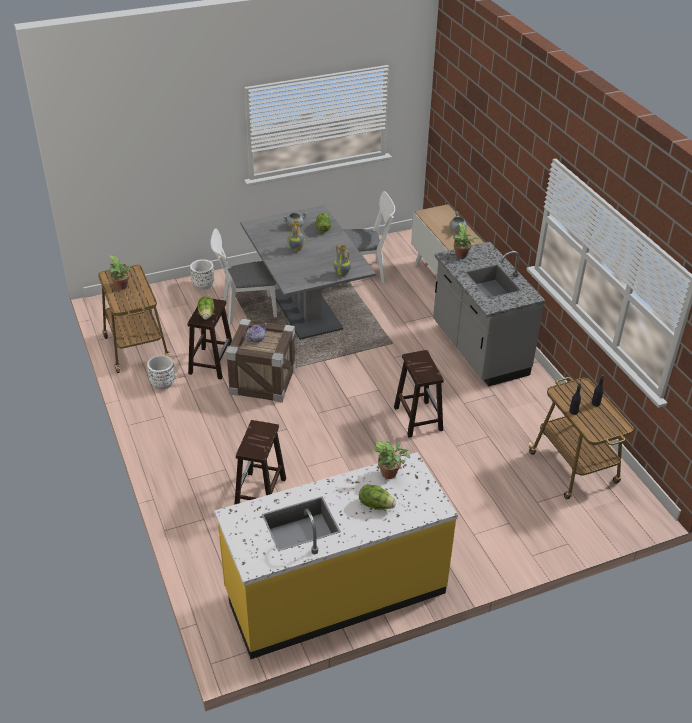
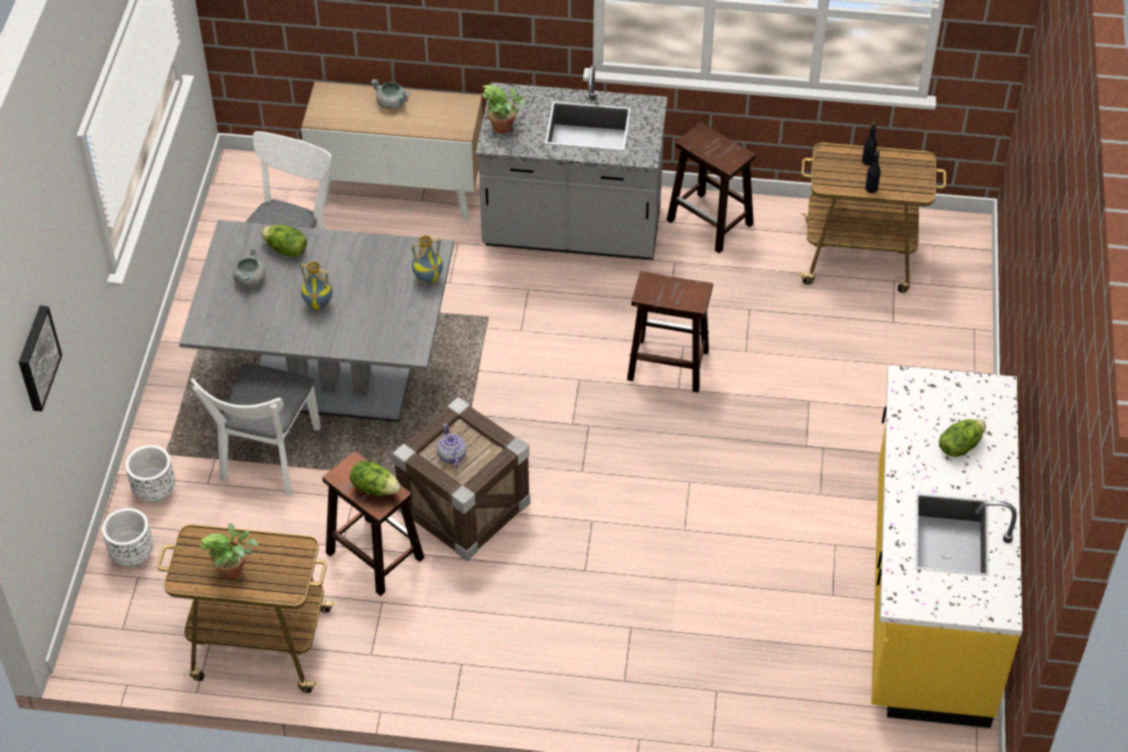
camera: 60 degrees left, 10 degrees up
white planter [147,355,175,390] -> white planter moved to [102,508,154,567]
brown stool [234,420,286,505] -> brown stool moved to [667,122,755,253]
potted plant [374,441,410,479] -> none
none -> picture [19,306,62,412]

